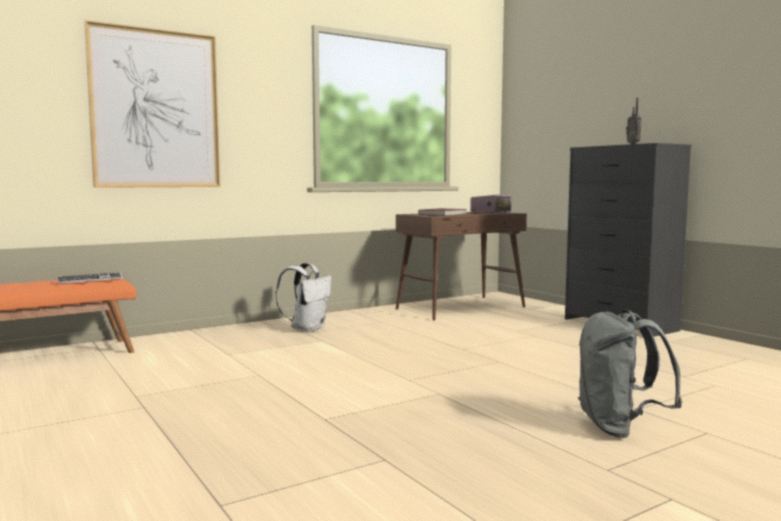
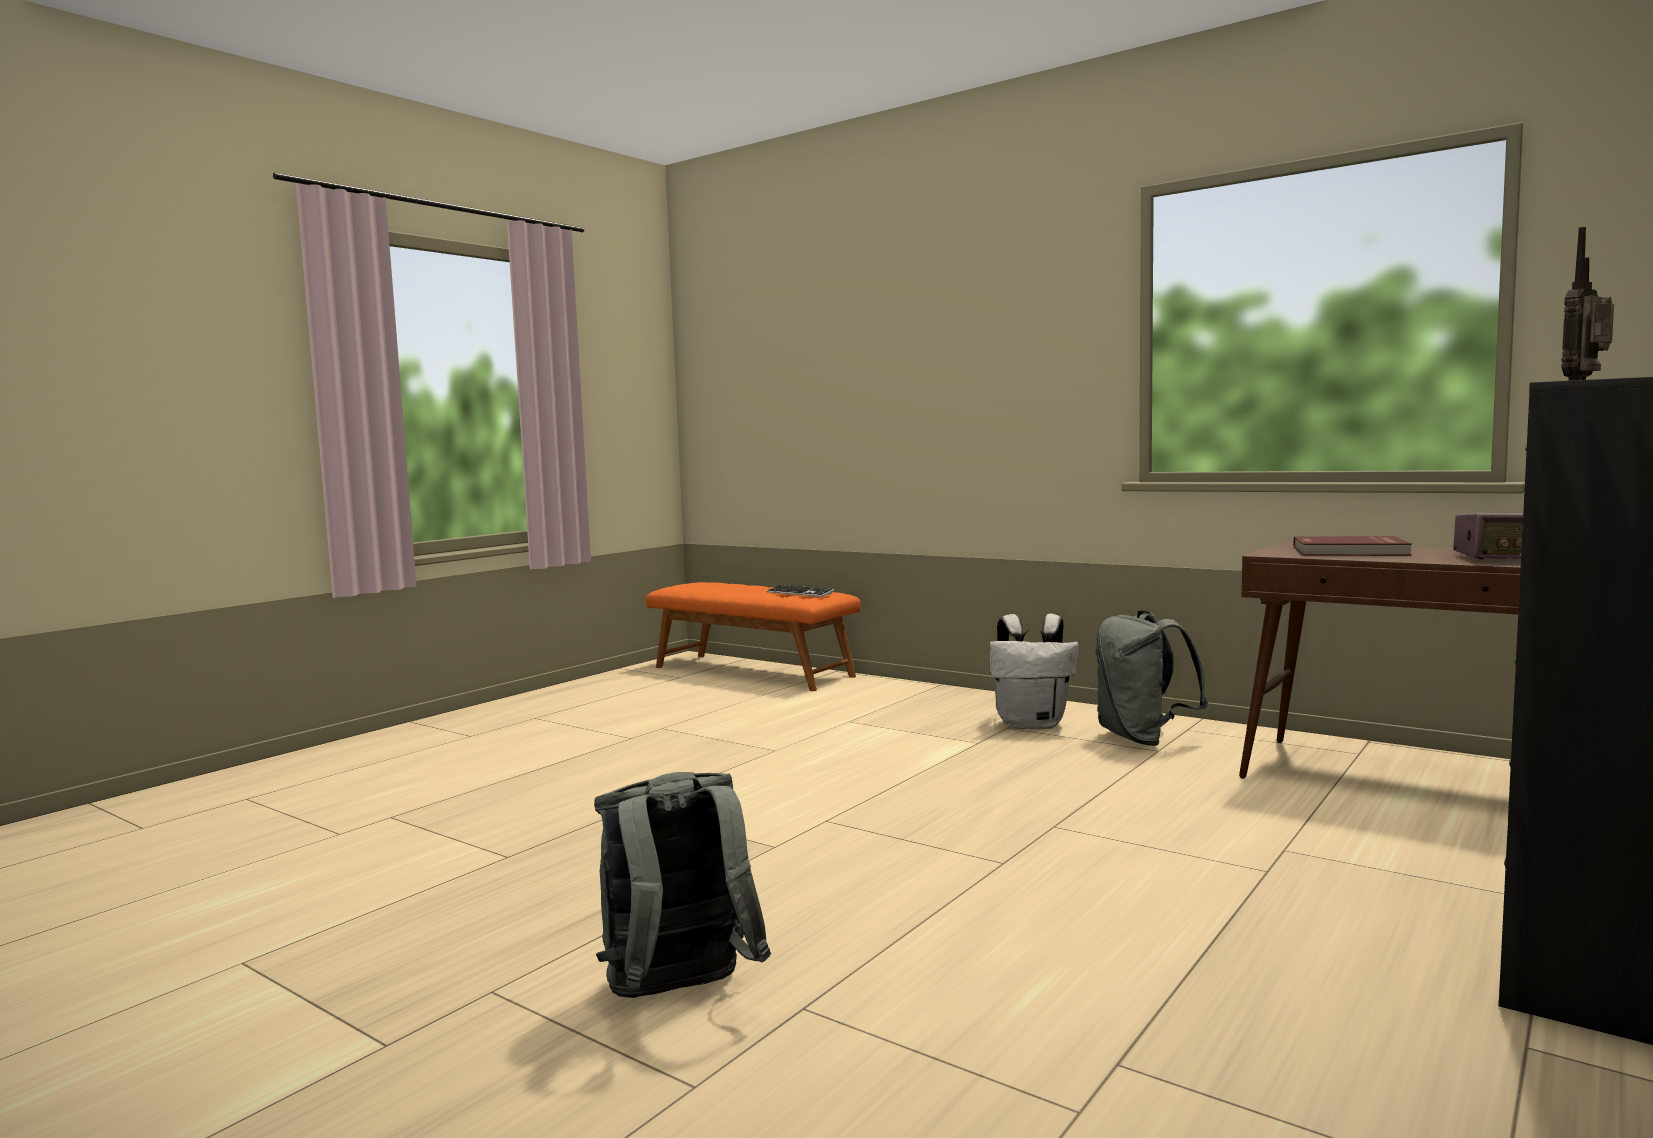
camera: 70 degrees right, 0 degrees up
picture [84,20,220,188] -> none
none -> grey backpack [1095,610,1208,746]

